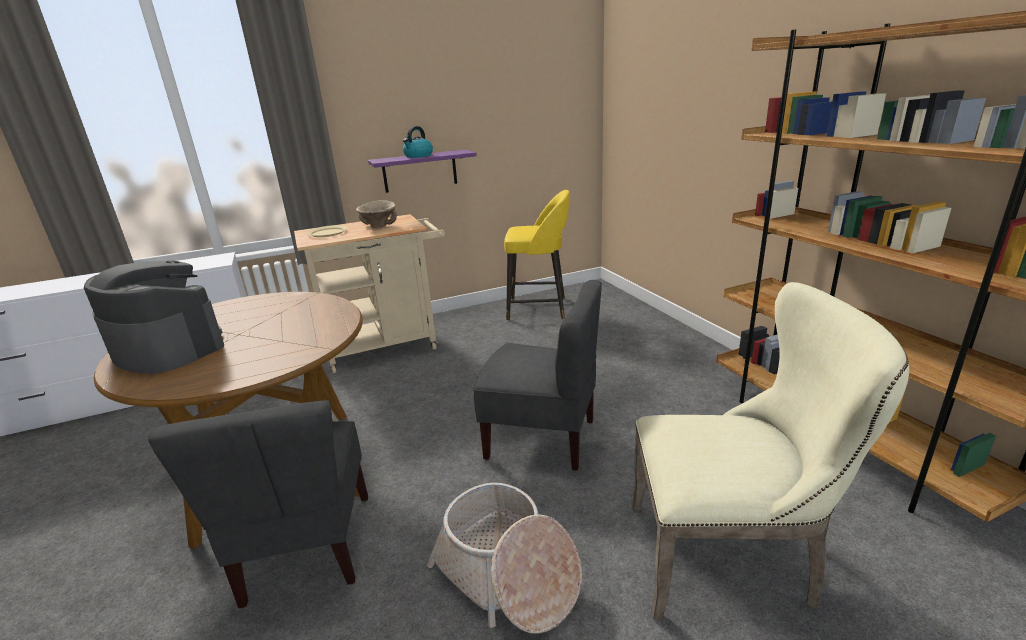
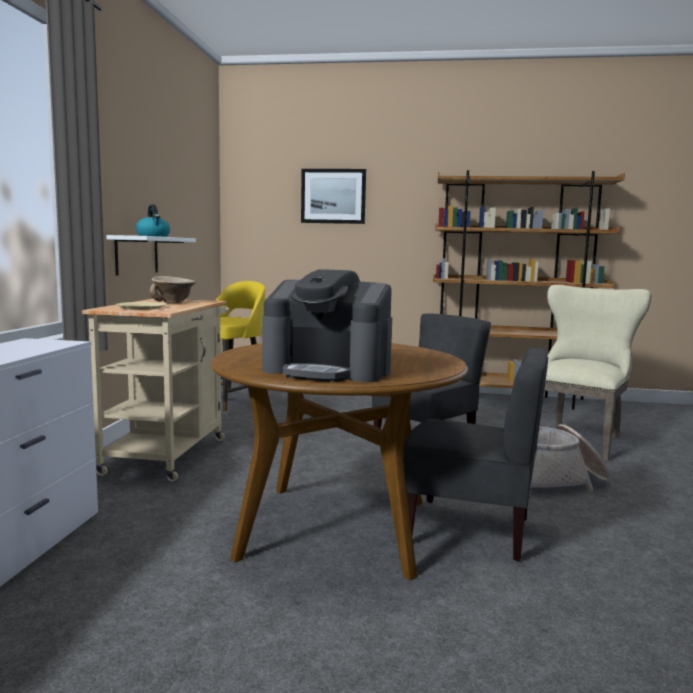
camera: 60 degrees left, 15 degrees down
coffee machine [84,261,224,373] -> coffee machine turned 135 degrees counterclockwise [262,269,392,382]
purple shelf [368,150,477,193] -> white shelf [106,235,196,276]
none -> picture [301,169,366,224]

